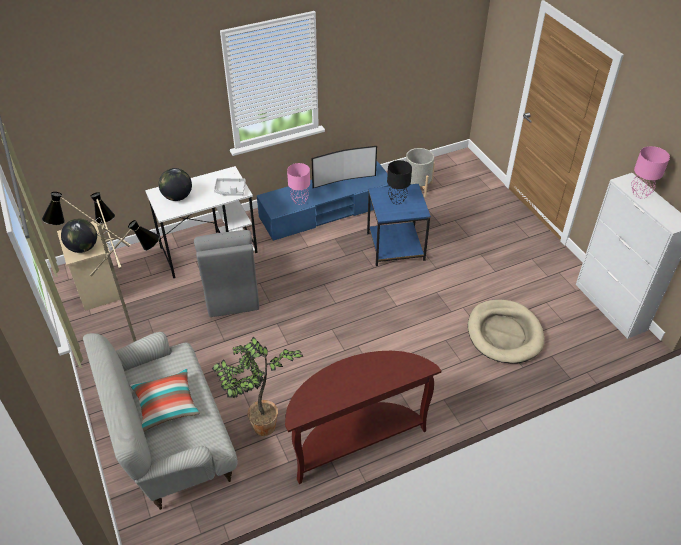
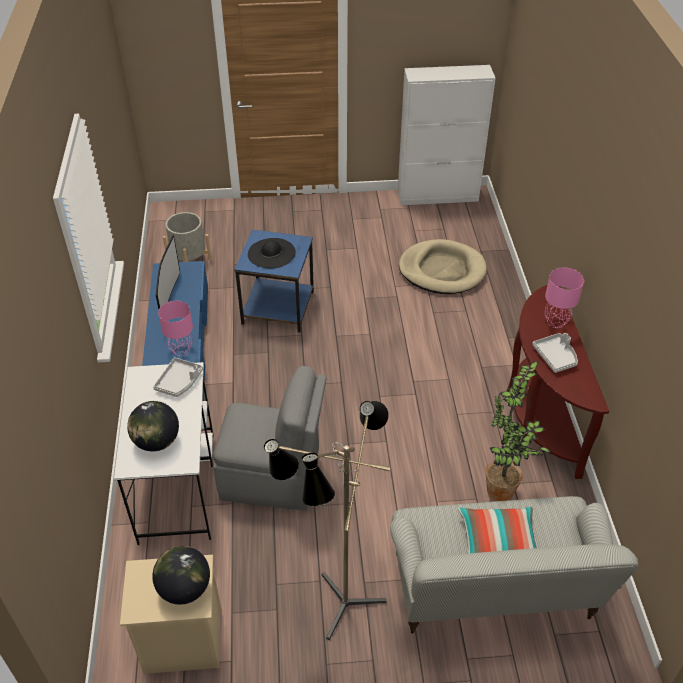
camera: 70 degrees left, 0 degrees up
black table lamp [387,160,412,205] -> black hat [248,238,296,269]
pink table lamp [631,146,670,198] -> pink table lamp moved to [544,268,584,328]
none -> grey tray [532,333,578,373]

